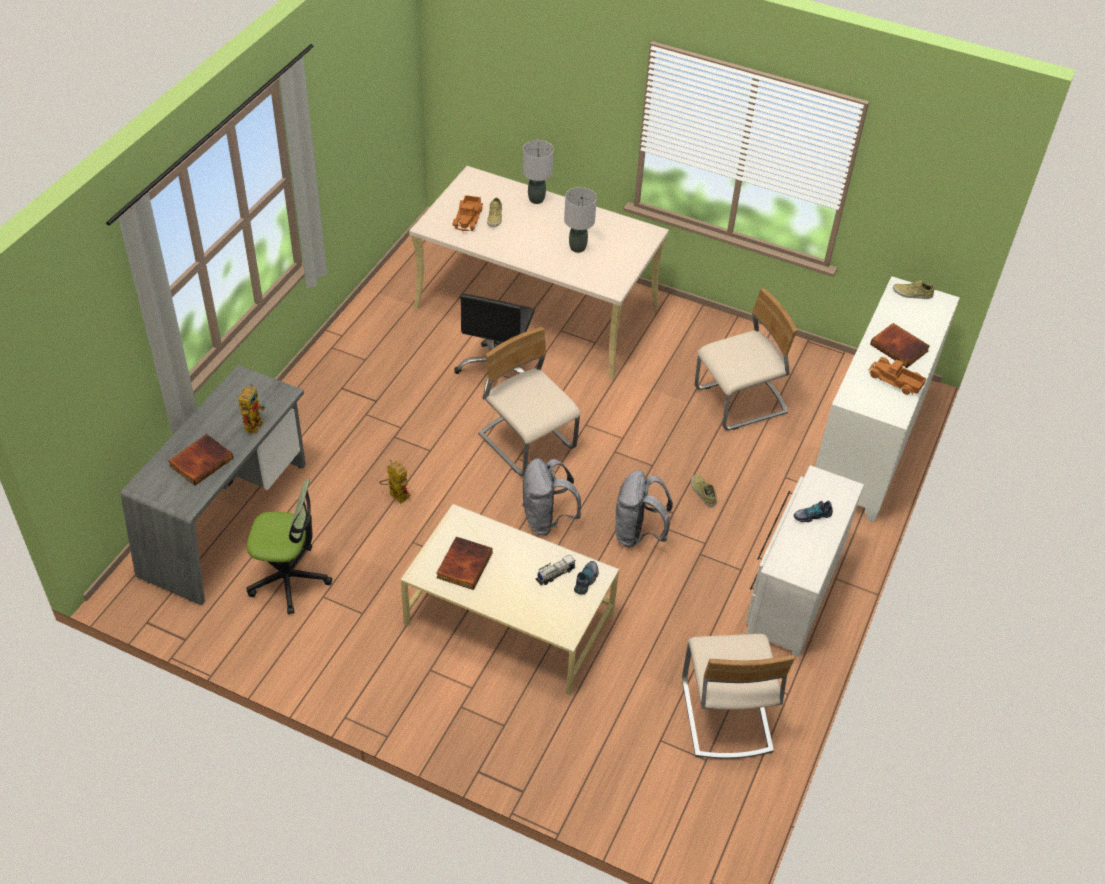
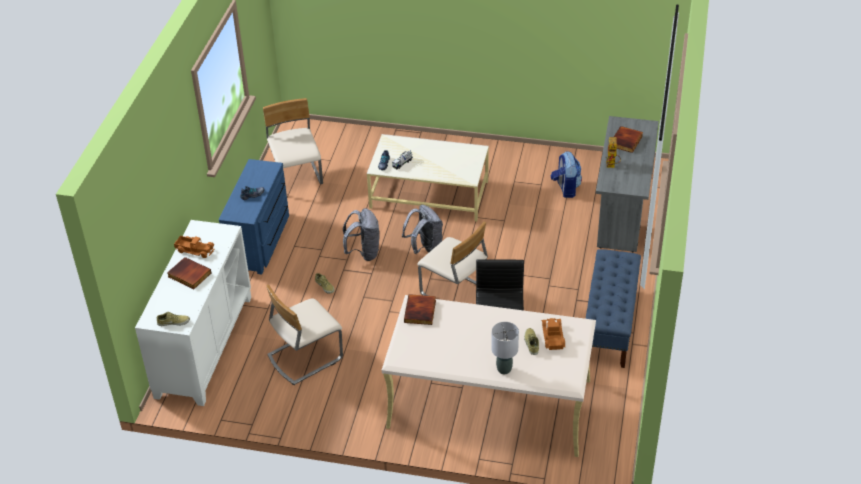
camera: 170 degrees right, 5 degrees down
office chair [246,479,332,615] -> backpack [551,151,582,198]
toy robot [379,460,411,504] -> none
book [436,537,493,590] -> book moved to [404,294,436,325]
grey table lamp [564,187,597,253] -> none
white dresser [746,465,864,657] -> blue dresser [219,159,289,275]
none -> blue bench [586,249,641,368]

